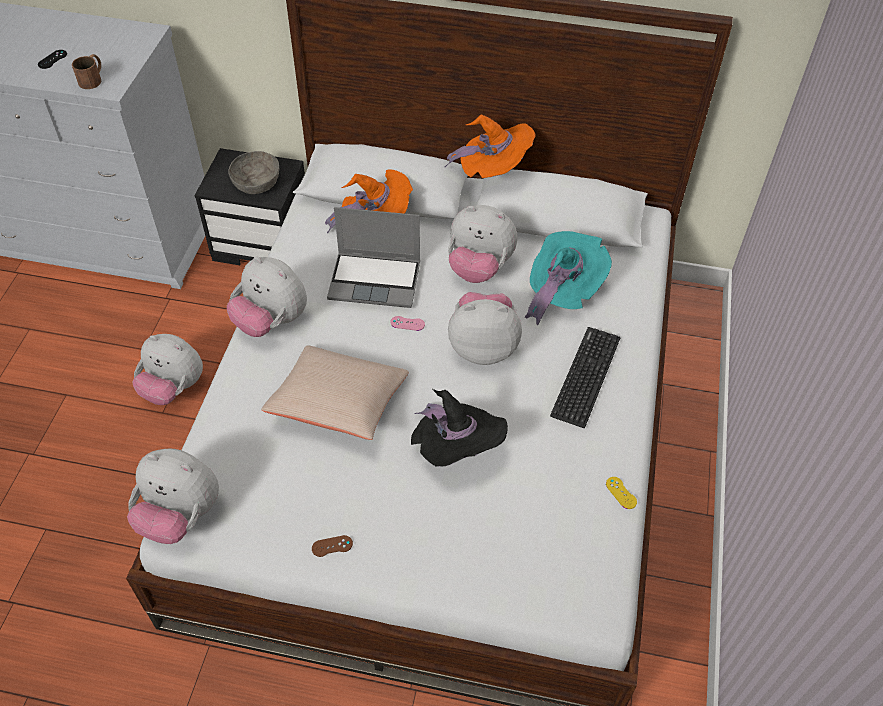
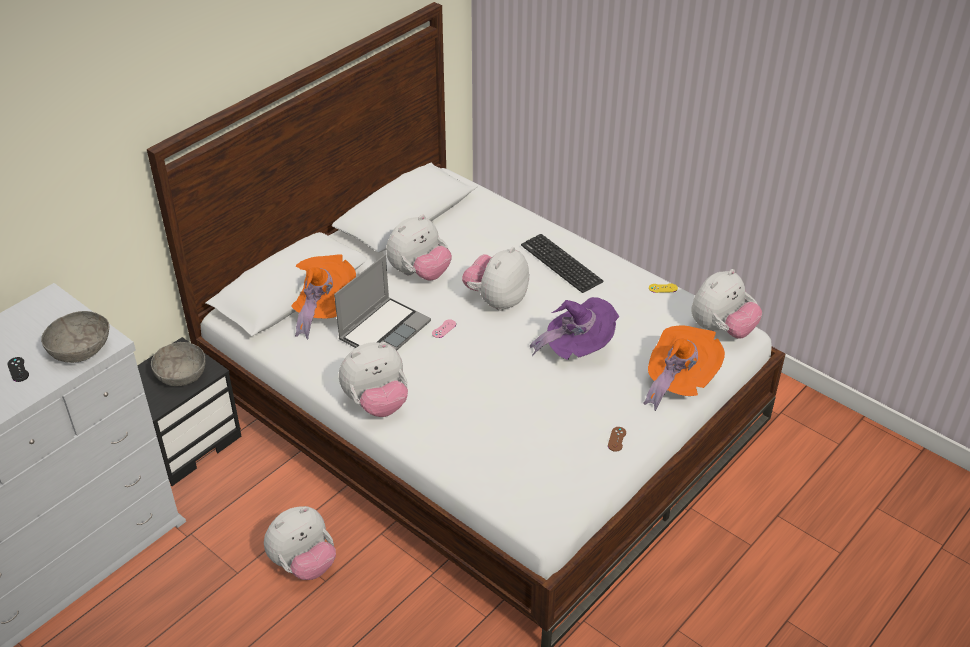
camera: 60 degrees left, 10 degrees down
brown mug [72,54,102,89] -> grey bowl [41,311,109,363]
plush toy [127,449,219,544] -> plush toy moved to [691,269,762,339]
beige pillow [261,345,409,440] -> none
black hat [411,389,508,467] -> purple hat [530,297,619,360]
orange hat [444,114,535,178] -> orange hat moved to [643,325,725,411]
turquoise hat [525,231,612,325] -> none

